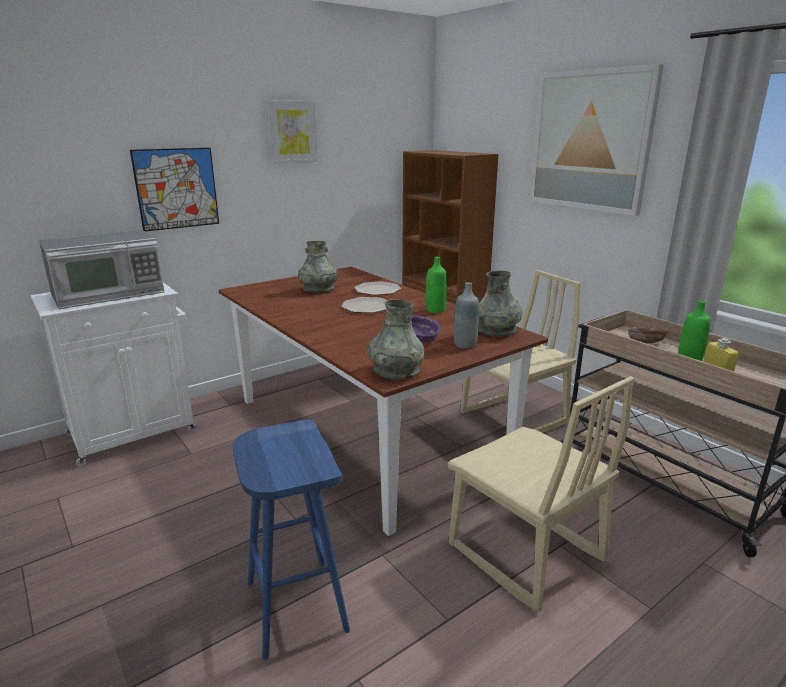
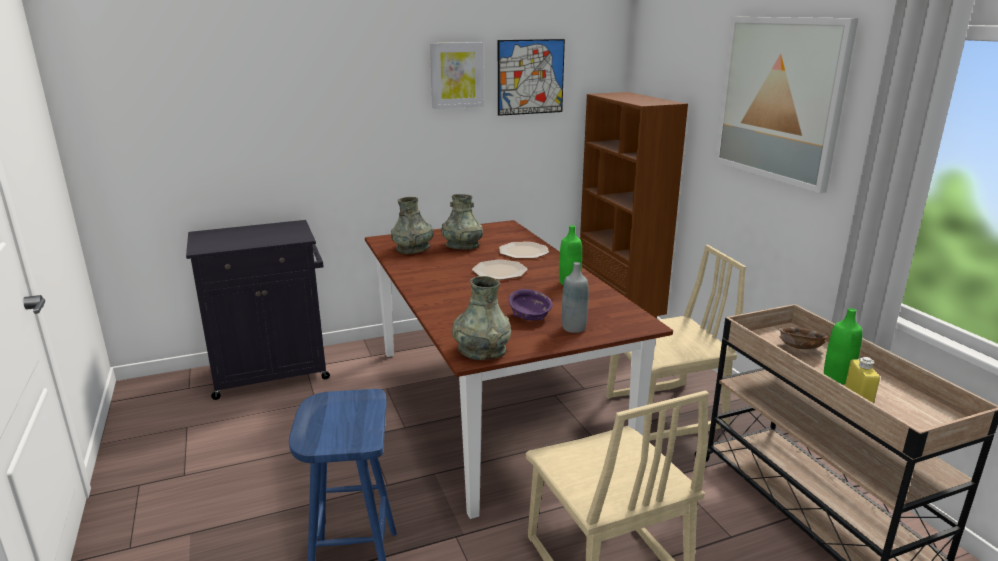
camera: 15 degrees right, 0 degrees up
white cabinet [30,282,197,467] -> black cabinet [186,220,330,400]
microwave [39,230,165,309] -> none
picture [130,148,219,231] -> picture moved to [498,39,565,116]
grey vase [478,270,523,337] -> grey vase moved to [391,197,434,254]

